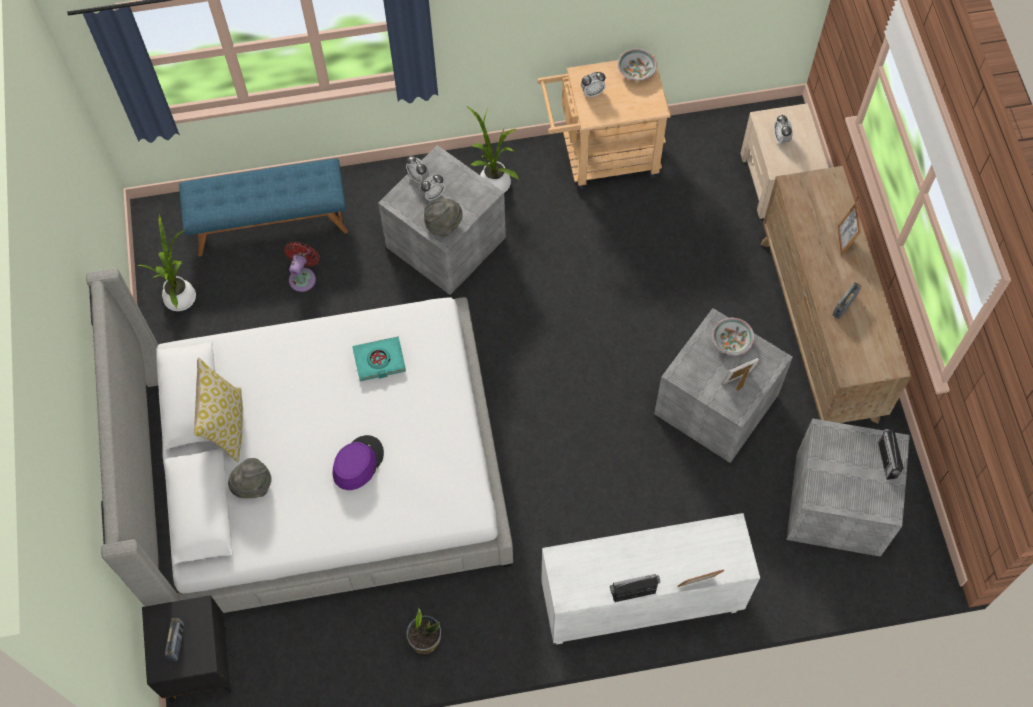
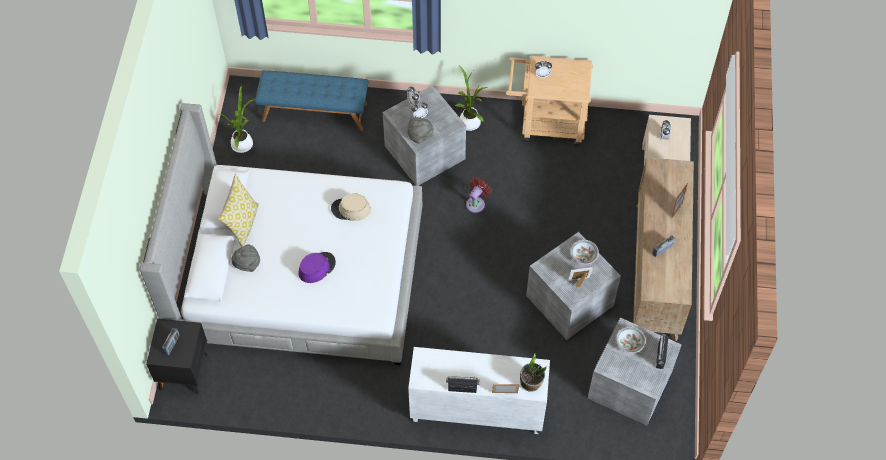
camera: 15 degrees right, 5 degrees down
red fan [284,242,320,292] -> red fan moved to [466,177,492,213]
turquoise book [352,337,406,381] -> beige hat [331,193,371,221]
potted plant [406,608,441,654] -> potted plant moved to [520,354,547,392]
bowl [618,49,657,81] -> bowl moved to [616,327,646,353]

